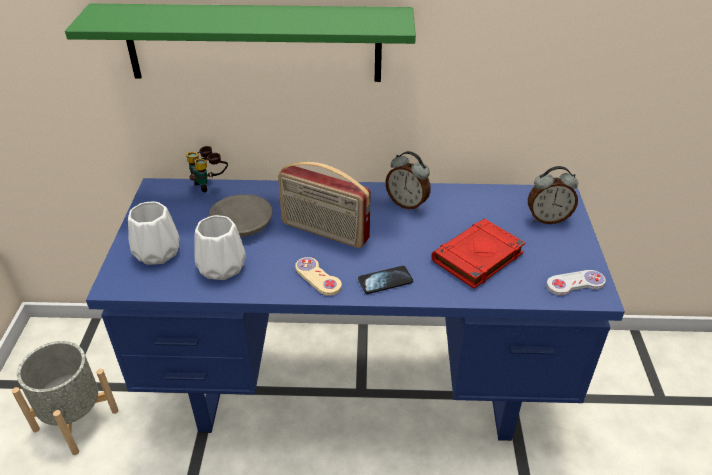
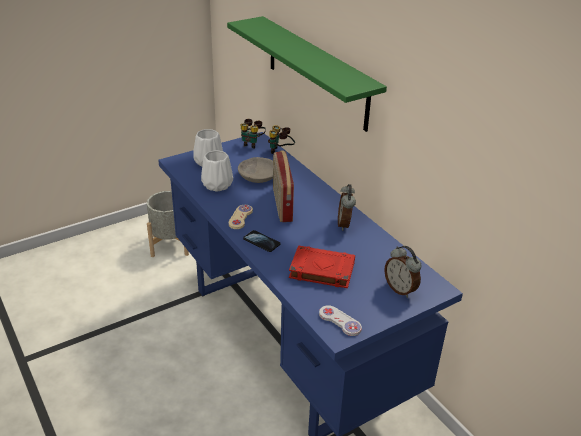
camera: 55 degrees right, 5 degrees down
none -> binoculars [241,119,266,149]

